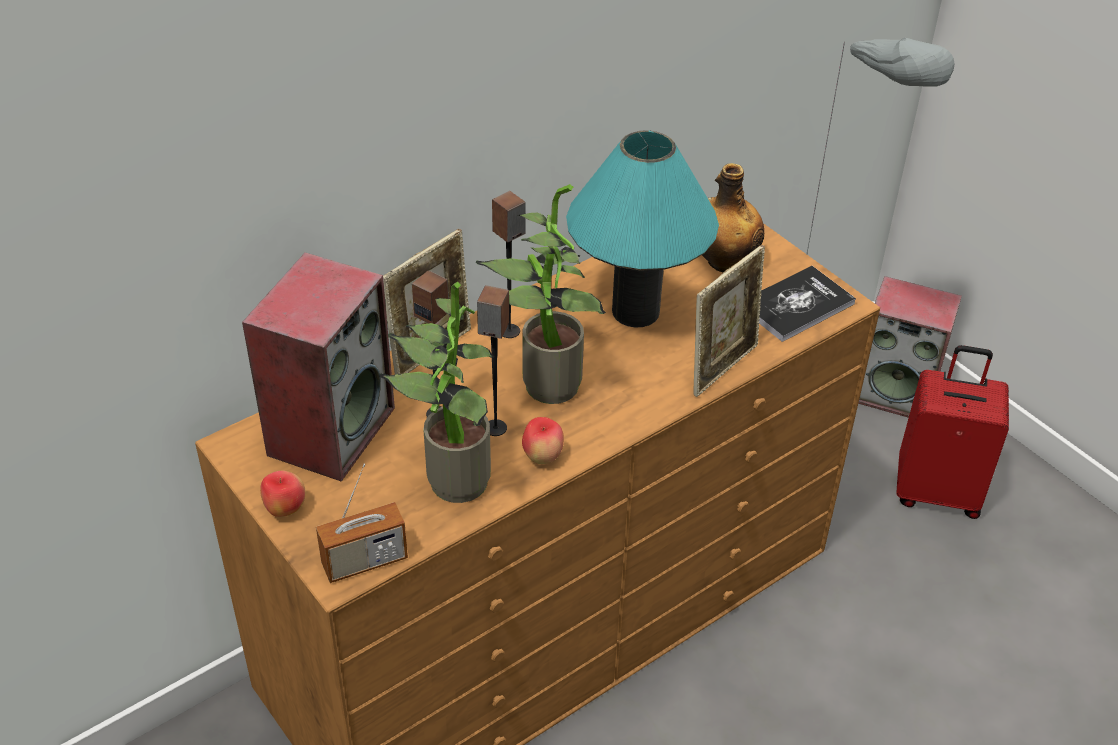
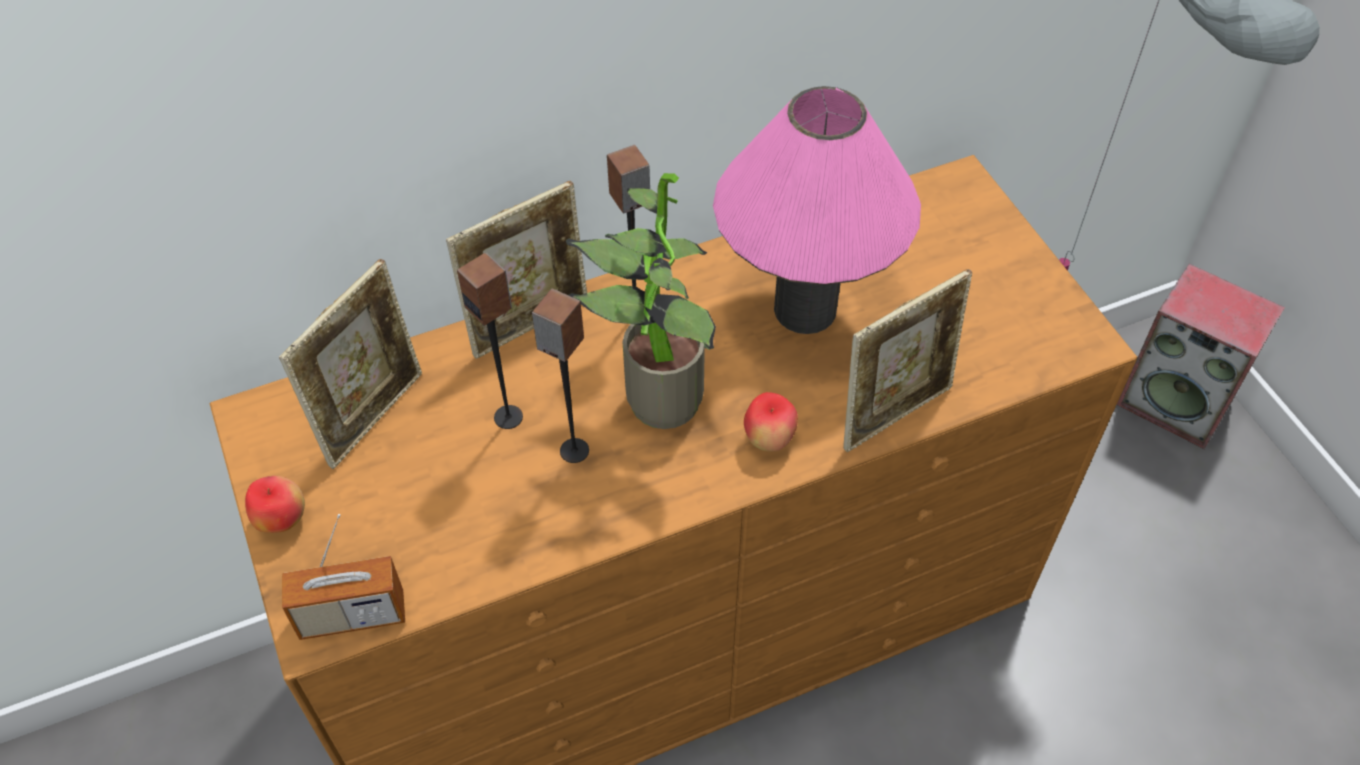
camera: 15 degrees right, 10 degrees up
speaker [242,252,395,481] -> picture frame [279,259,422,469]
potted plant [379,282,495,503] -> none
apple [522,417,564,464] -> apple moved to [744,392,798,452]
turquoise table lamp [566,130,719,327] -> pink table lamp [713,86,921,334]
bottle [702,163,764,272] -> none
book [759,266,856,342] -> none
red suitcase [896,345,1009,519] -> none

